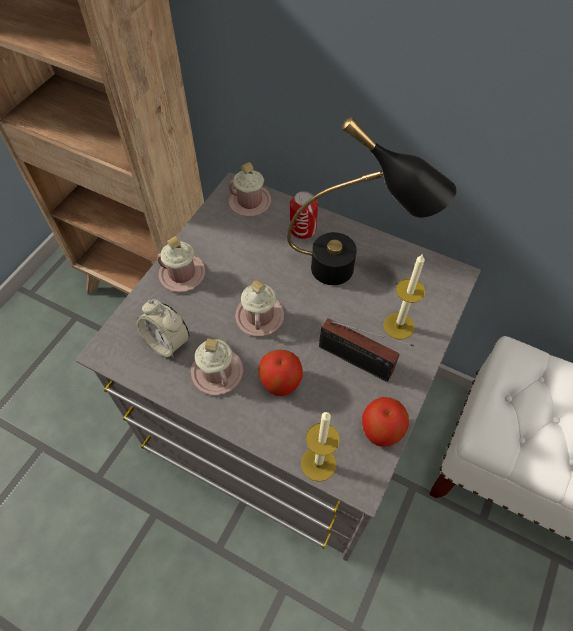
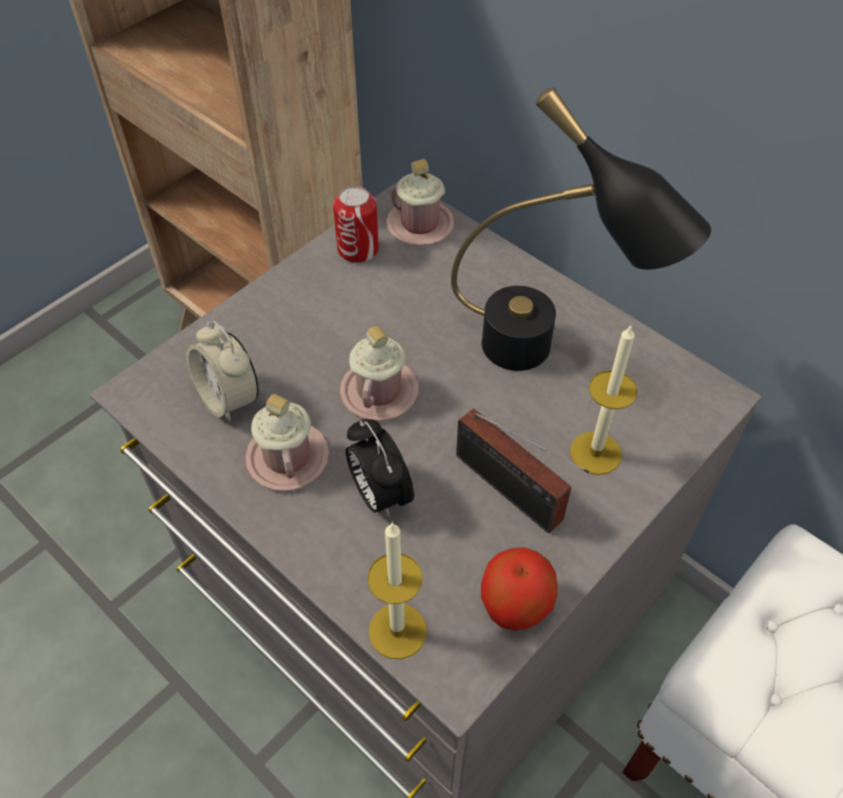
camera: 15 degrees right, 5 degrees down
pink mug [157,236,206,292] -> none
apple [259,350,303,396] -> alarm clock [346,419,414,518]
can [290,191,318,239] -> can moved to [333,186,379,263]

